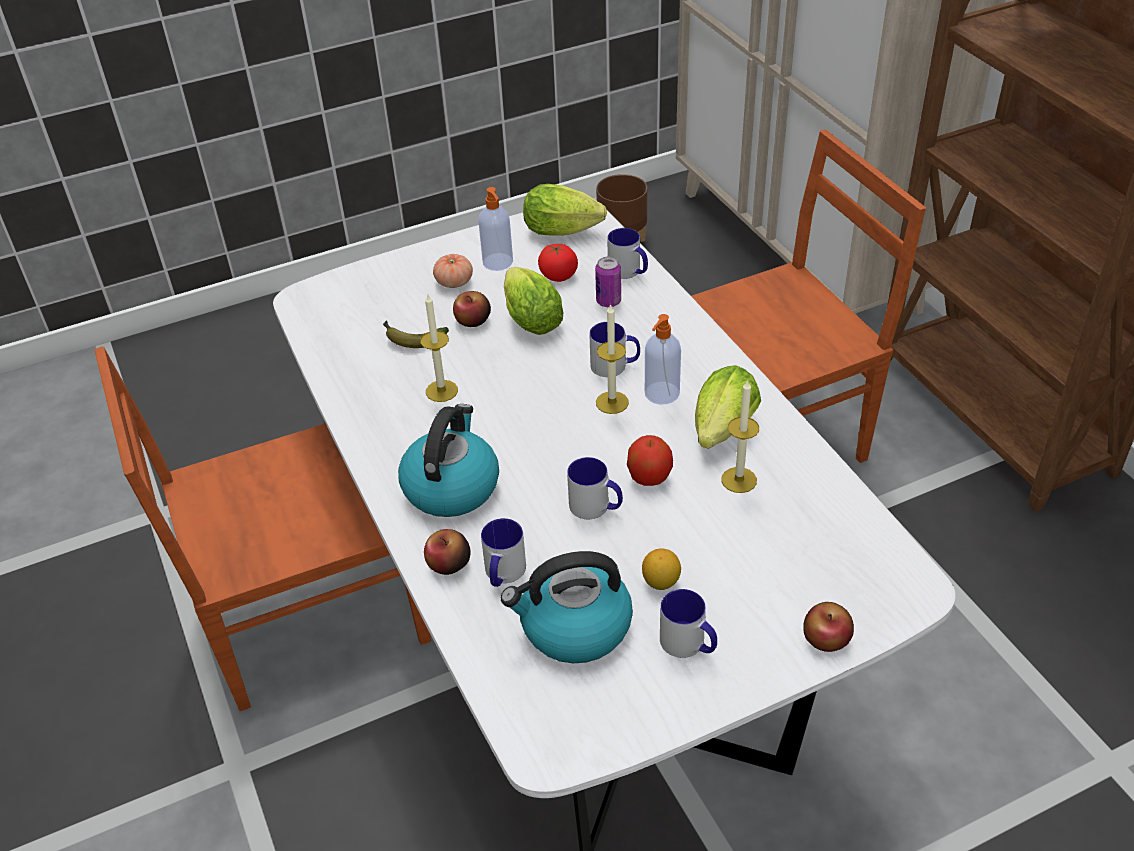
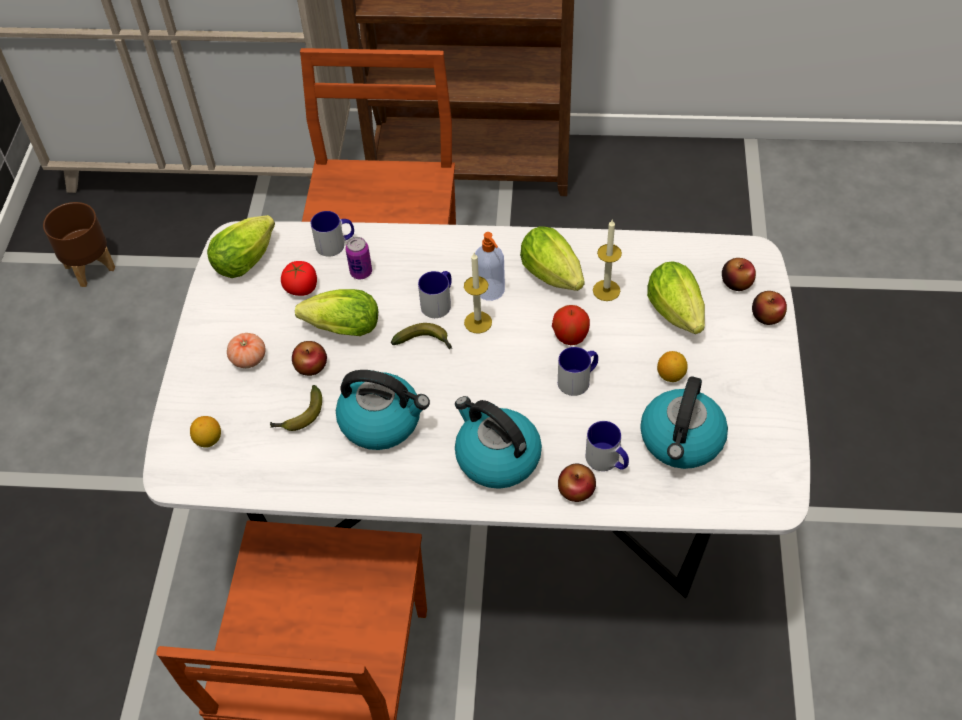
camera: 60 degrees left, 10 degrees up
candle [420,295,458,402] -> kettle [336,370,430,450]
soap dispenser [478,187,513,271] -> none
mug [660,589,717,658] -> none
none -> lemon [190,416,221,448]
none -> banana [391,323,452,349]
none -> lettuce [647,261,705,334]
none -> apple [722,258,756,291]

